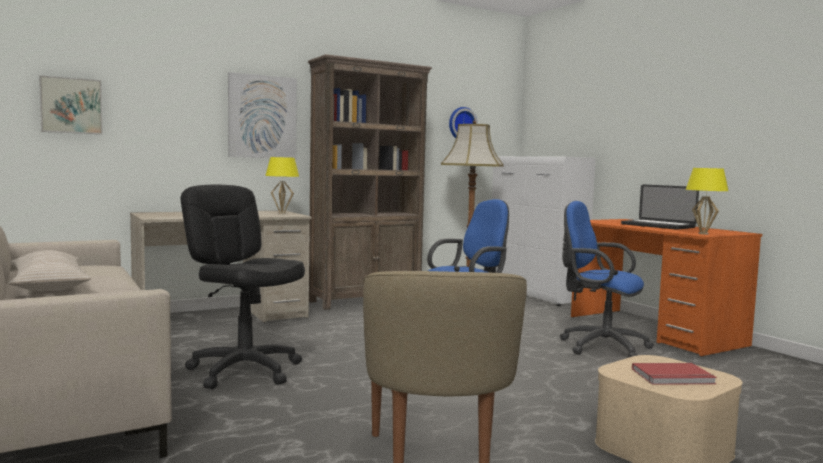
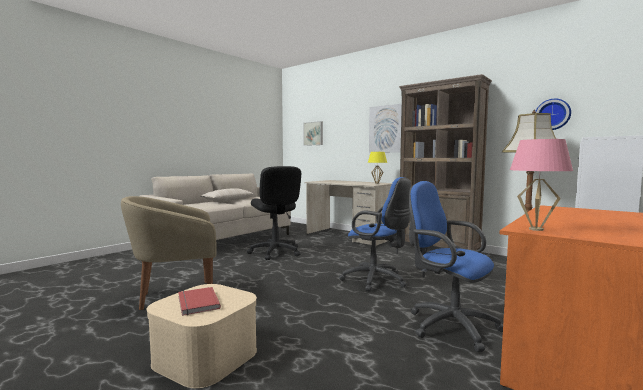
camera: 70 degrees right, 0 degrees up
black office chair [181,185,305,389] -> black office chair turned 135 degrees clockwise [247,166,301,260]
blue office chair [560,201,654,357] -> blue office chair turned 60 degrees counterclockwise [409,181,503,352]
laptop [621,184,699,230] -> none
yellow table lamp [685,168,728,234] -> pink table lamp [510,139,573,231]

